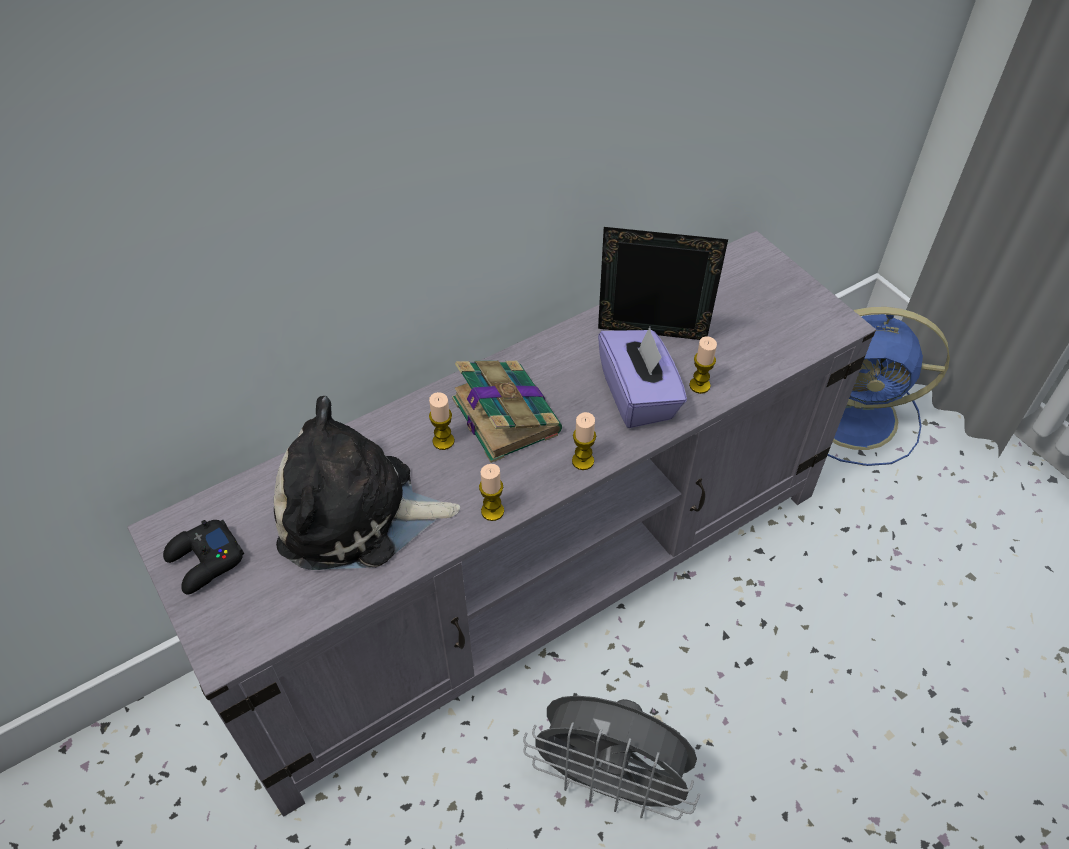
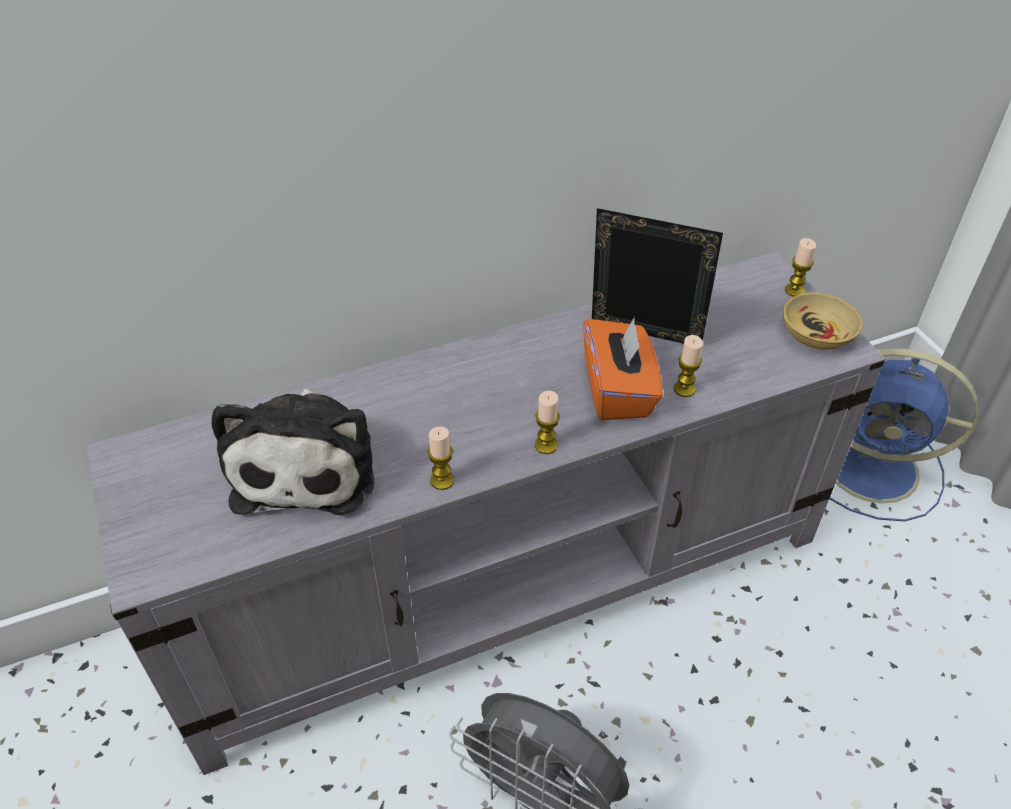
camera: 10 degrees right, 5 degrees down
black game controller [163,520,244,594] -> none
plush toy [274,396,460,570] -> plush toy turned 105 degrees counterclockwise [211,389,375,515]
candle [429,392,455,450] -> candle moved to [785,238,816,297]
book [452,361,562,463] -> none
purple tissue box [598,327,687,428] -> orange tissue box [583,317,663,420]
none -> beige bowl [783,292,863,350]

